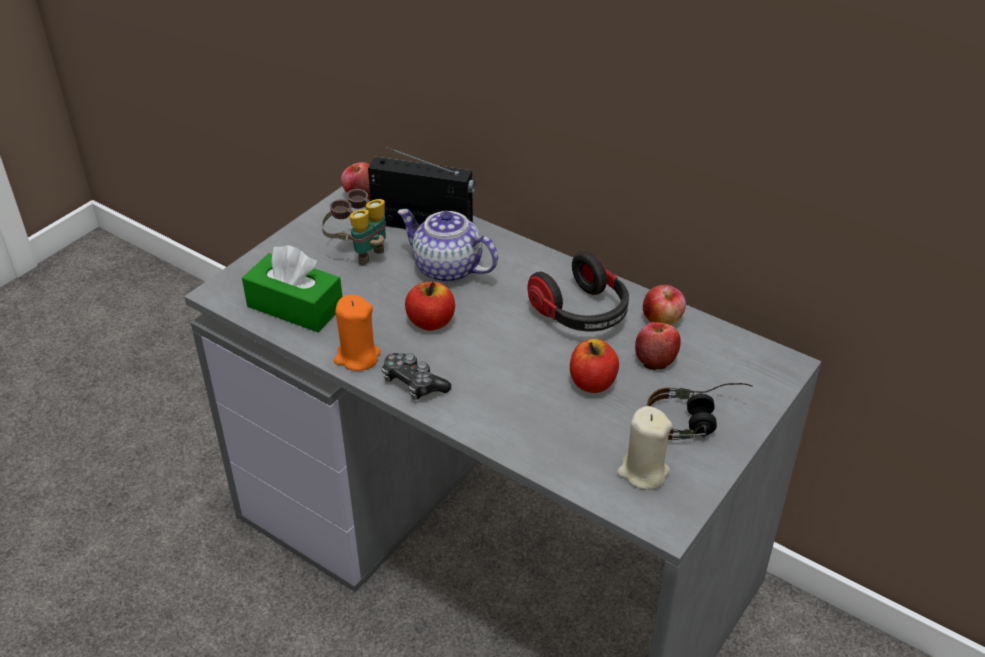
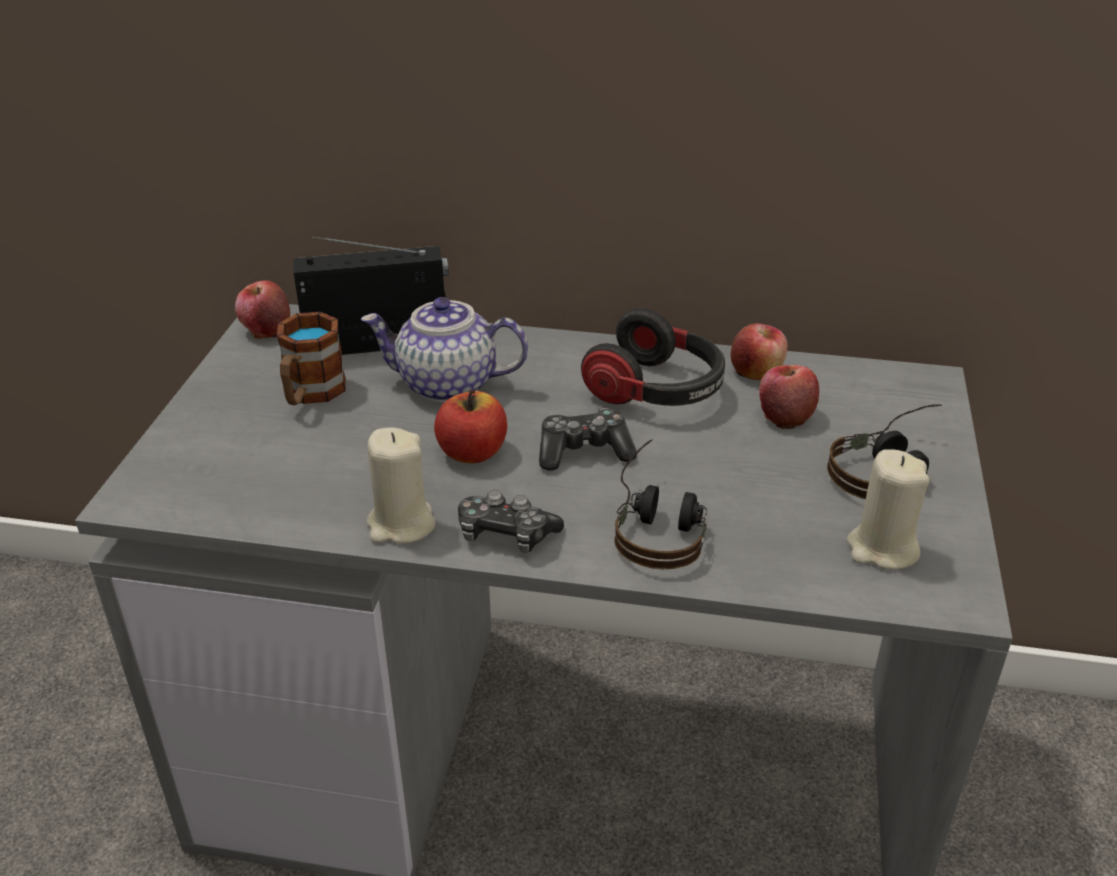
camera: 25 degrees left, 5 degrees down
green tissue box [242,245,342,332] -> none
binoculars [322,189,386,266] -> mug [277,312,346,405]
orange candle [334,295,381,371] -> beige candle [367,428,435,544]
apple [570,339,619,393] -> none
none -> game controller [539,408,637,471]
none -> headphones [614,439,707,569]

